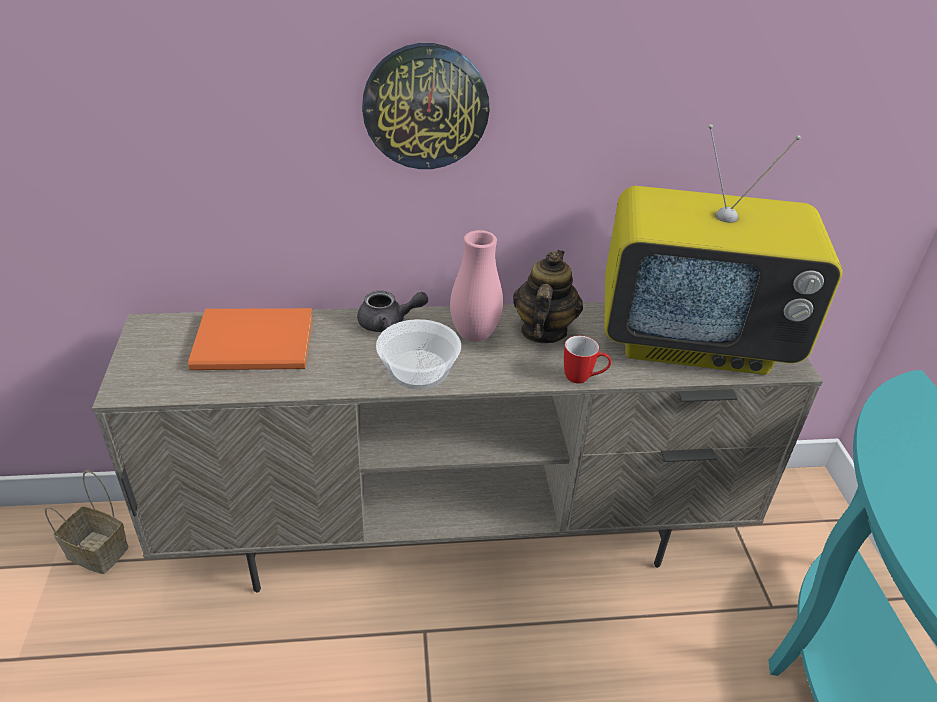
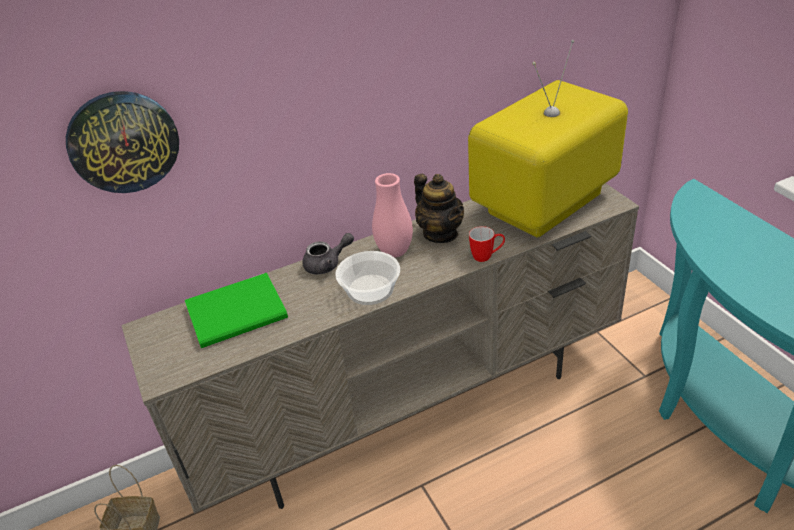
camera: 15 degrees left, 0 degrees up
orange book [188,308,313,370] -> green book [185,273,288,348]
wall clock [362,43,490,169] -> wall clock moved to [66,91,179,193]
teapot [513,250,583,343] -> teapot turned 150 degrees clockwise [414,174,464,243]
television [604,124,842,375] -> television turned 150 degrees clockwise [468,40,628,238]

